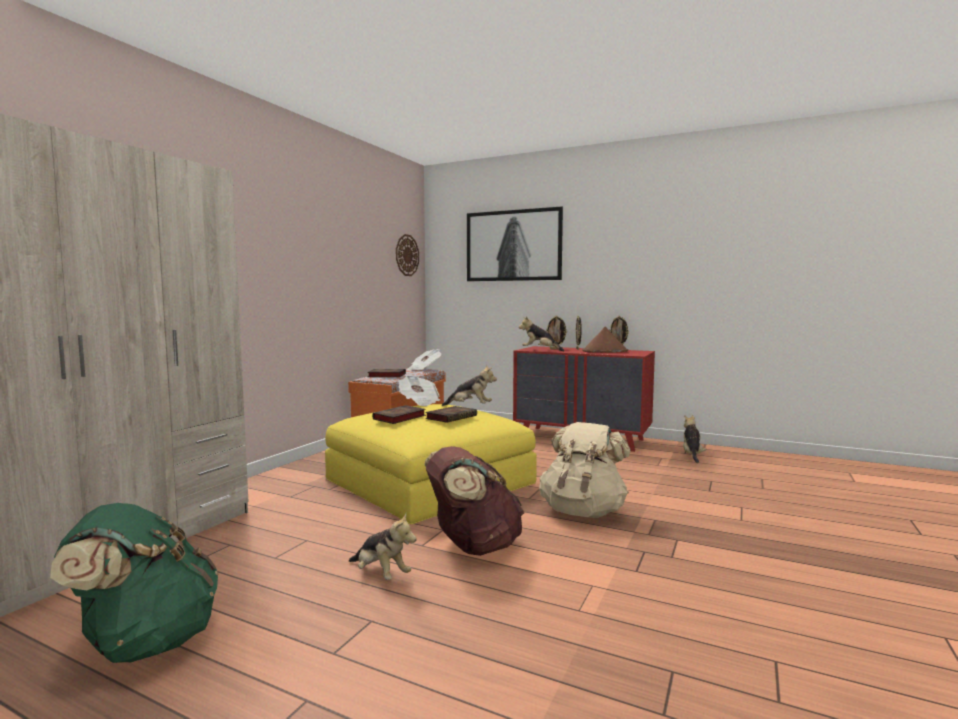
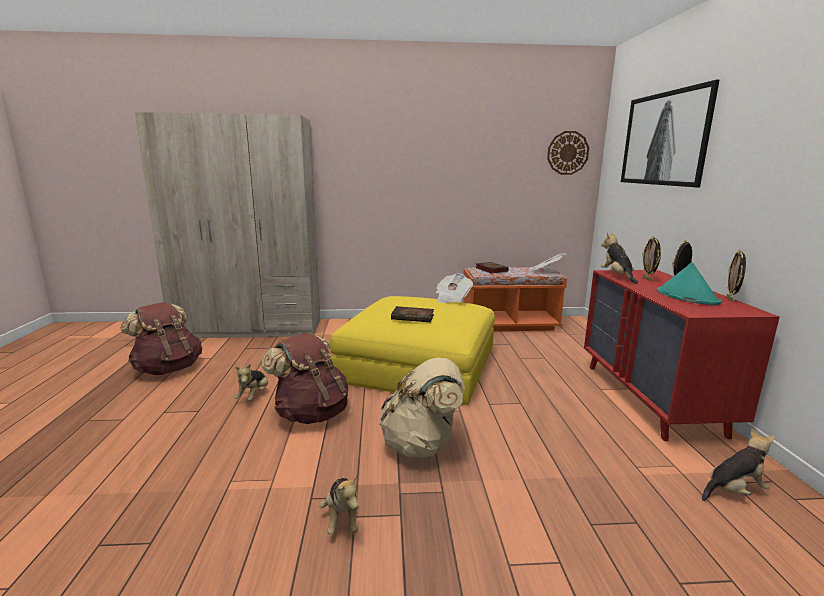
camera: 60 degrees right, 10 degrees up
green backpack [50,503,218,663] -> brown backpack [121,302,202,375]
book [372,405,426,424] -> none
plush toy [442,365,497,406] -> plush toy moved to [319,475,358,535]
brown hat [582,327,628,352] -> turquoise hat [657,262,722,305]

